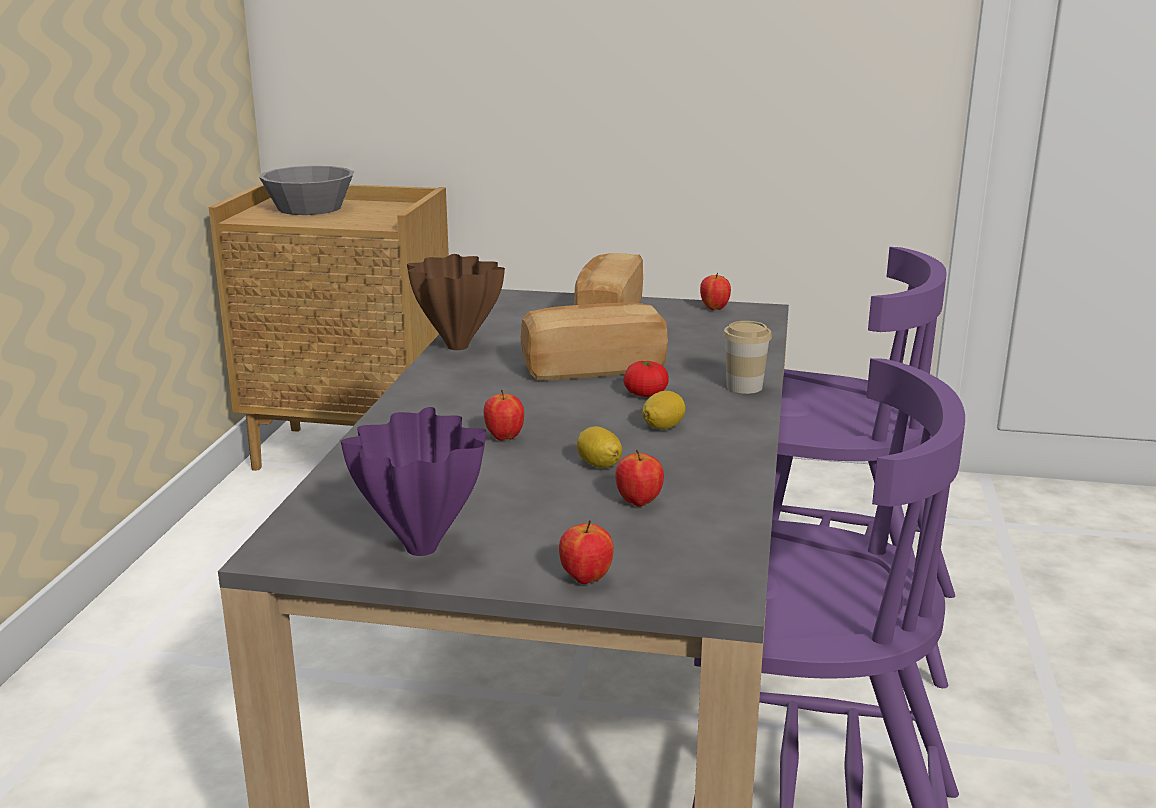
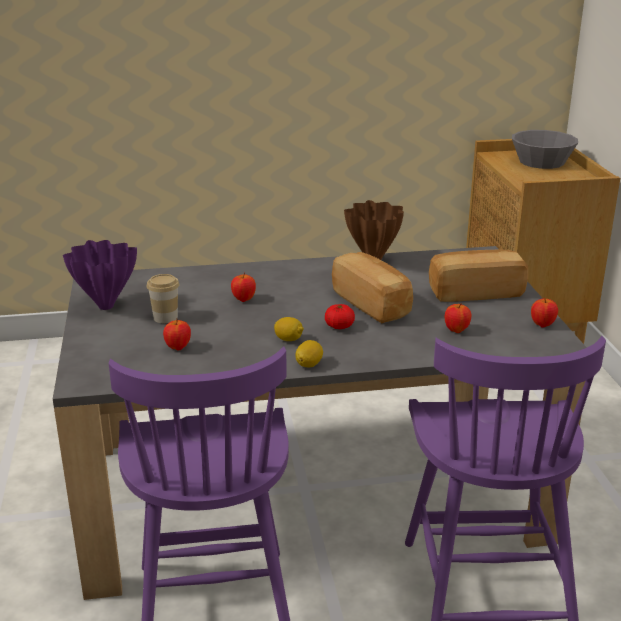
camera: 70 degrees right, 5 degrees up
apple [559,520,614,584] -> apple moved to [445,304,471,333]
lemon [577,426,622,468] -> lemon moved to [295,340,323,367]
cup [723,321,772,394] -> cup moved to [147,274,179,323]

